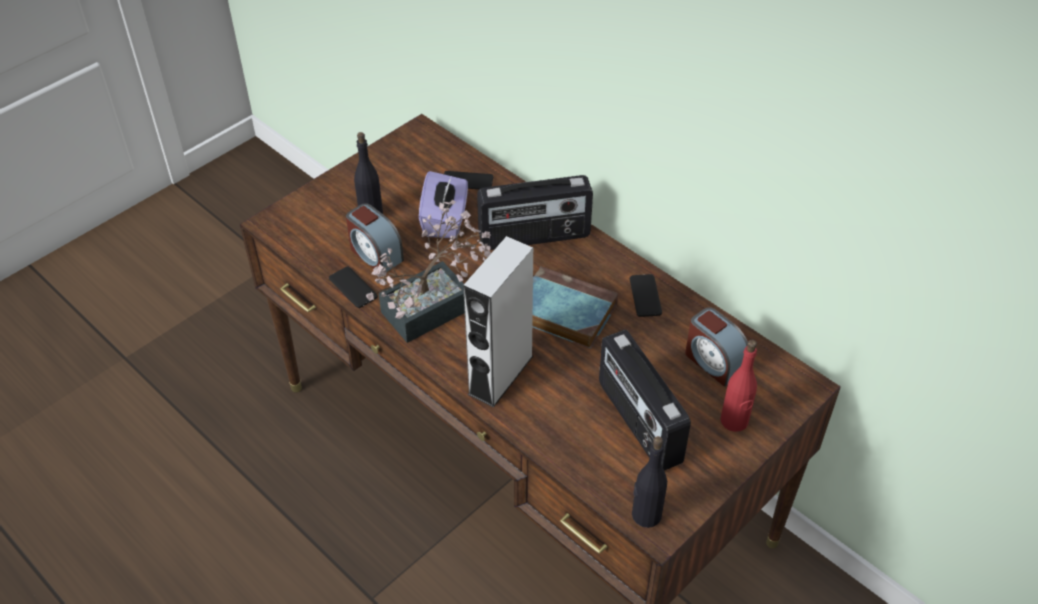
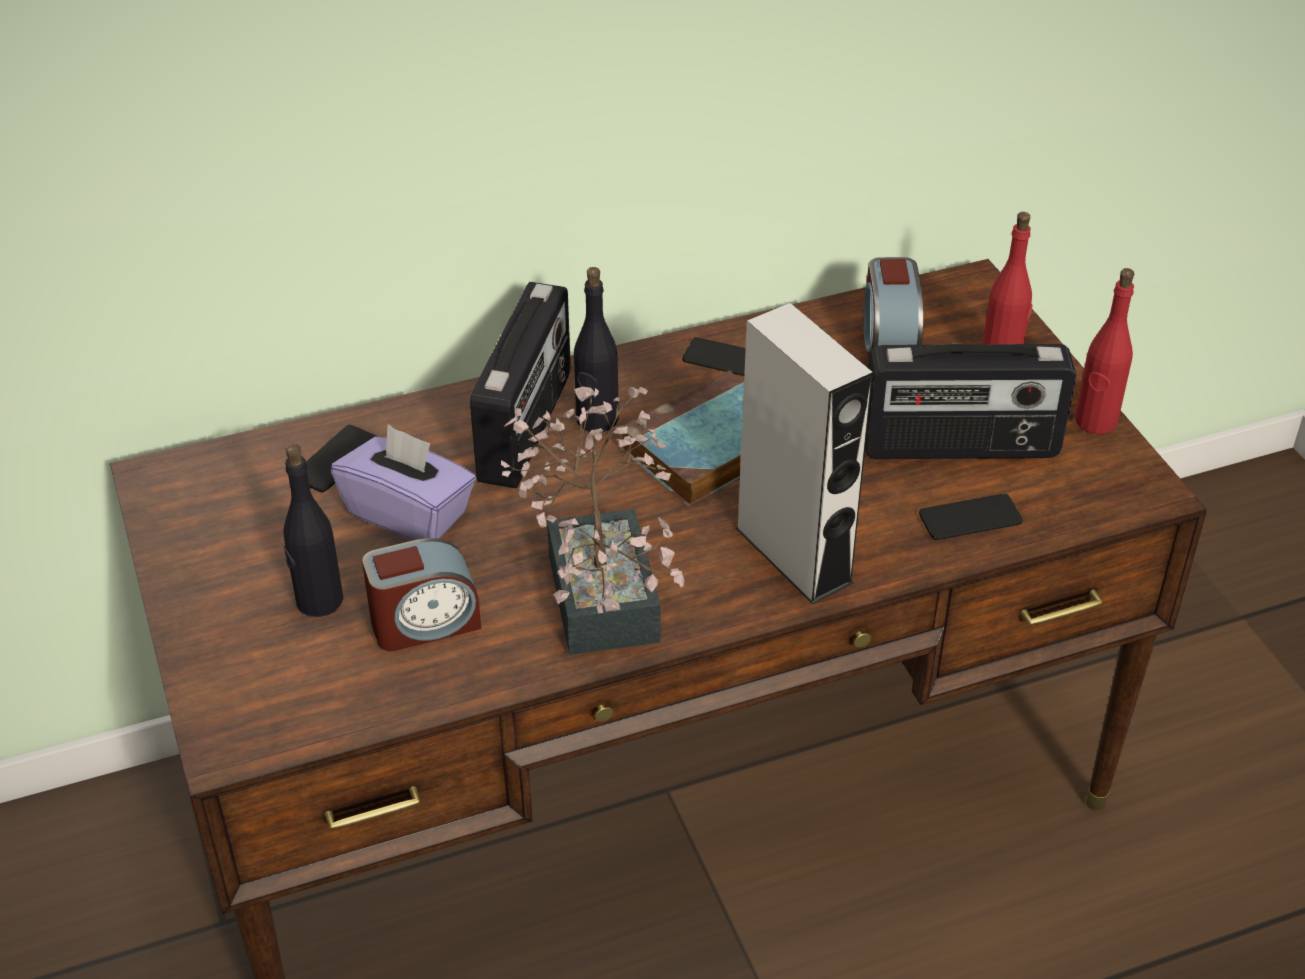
camera: 65 degrees left, 5 degrees down
phone [329,266,378,308] -> phone moved to [919,494,1023,540]
black bottle [632,436,667,528] -> black bottle moved to [574,267,619,432]
alarm clock [685,307,748,387] -> alarm clock turned 105 degrees clockwise [863,257,924,360]
none -> red bottle [1074,268,1134,434]

